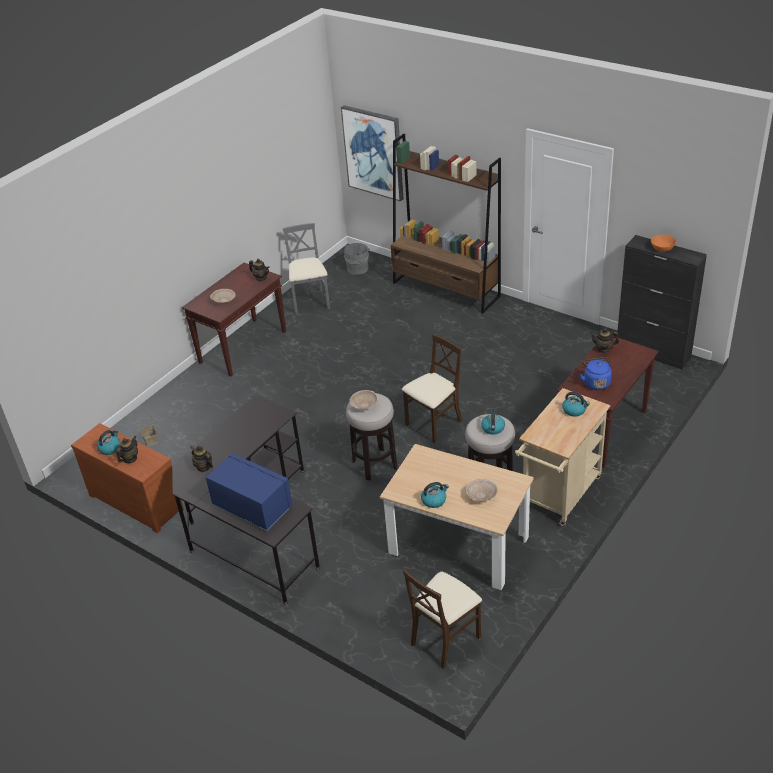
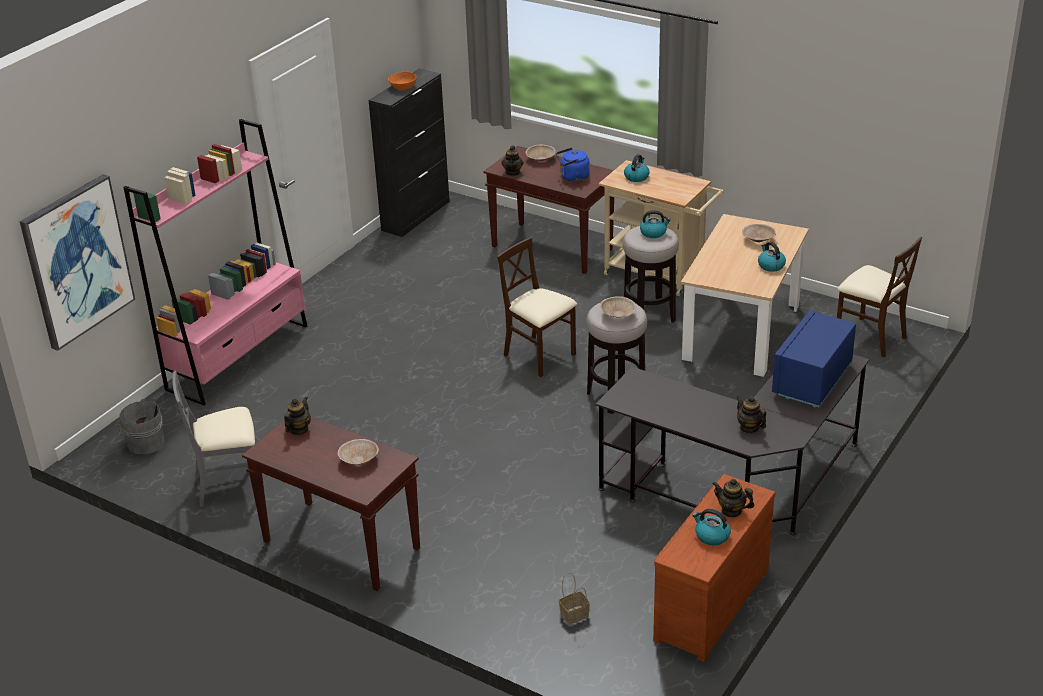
camera: 95 degrees left, 5 degrees down
teapot [190,446,213,472] -> teapot turned 105 degrees clockwise [736,396,766,434]
brown bookcase [391,134,501,314] -> pink bookcase [123,119,307,406]
none -> beige bowl [525,145,556,161]

